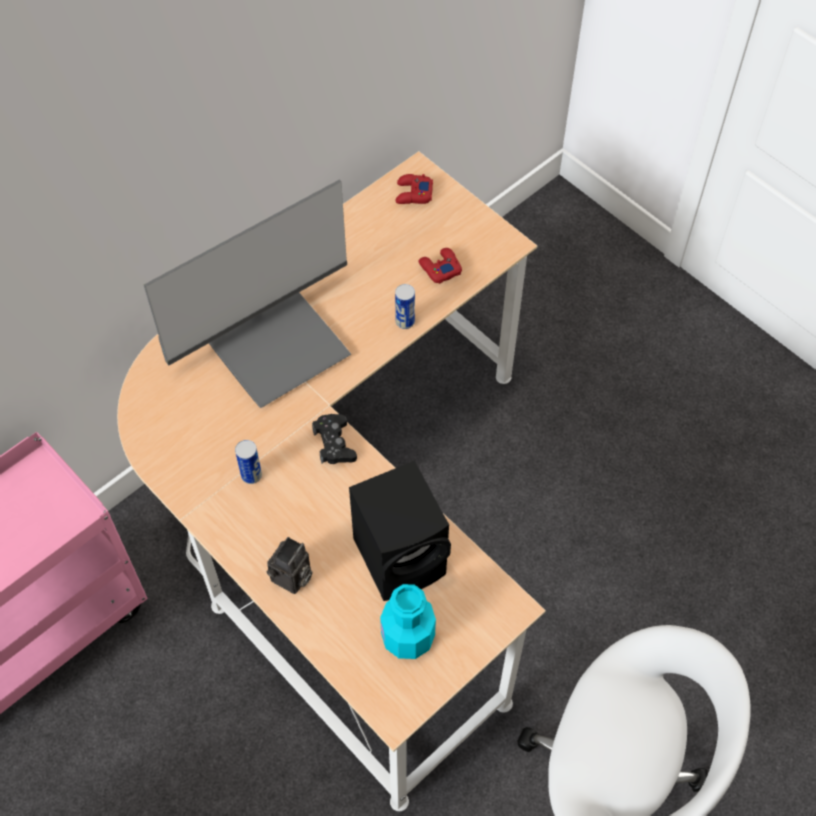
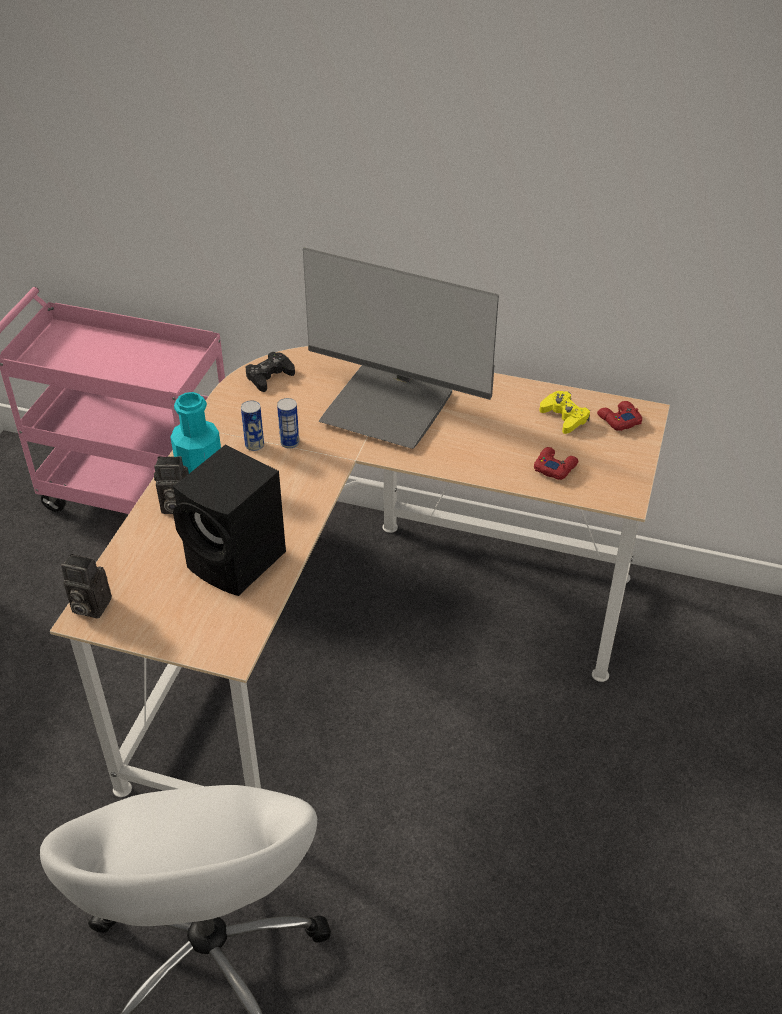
camera: 60 degrees right, 15 degrees down
black game controller [312,414,357,464] -> black game controller moved to [246,352,295,392]
turquoise bottle [380,584,436,659] -> turquoise bottle moved to [170,392,221,473]
can [395,284,415,329] -> can moved to [277,398,299,449]
none -> camera [61,554,112,618]
none -> yellow game controller [539,391,590,434]

